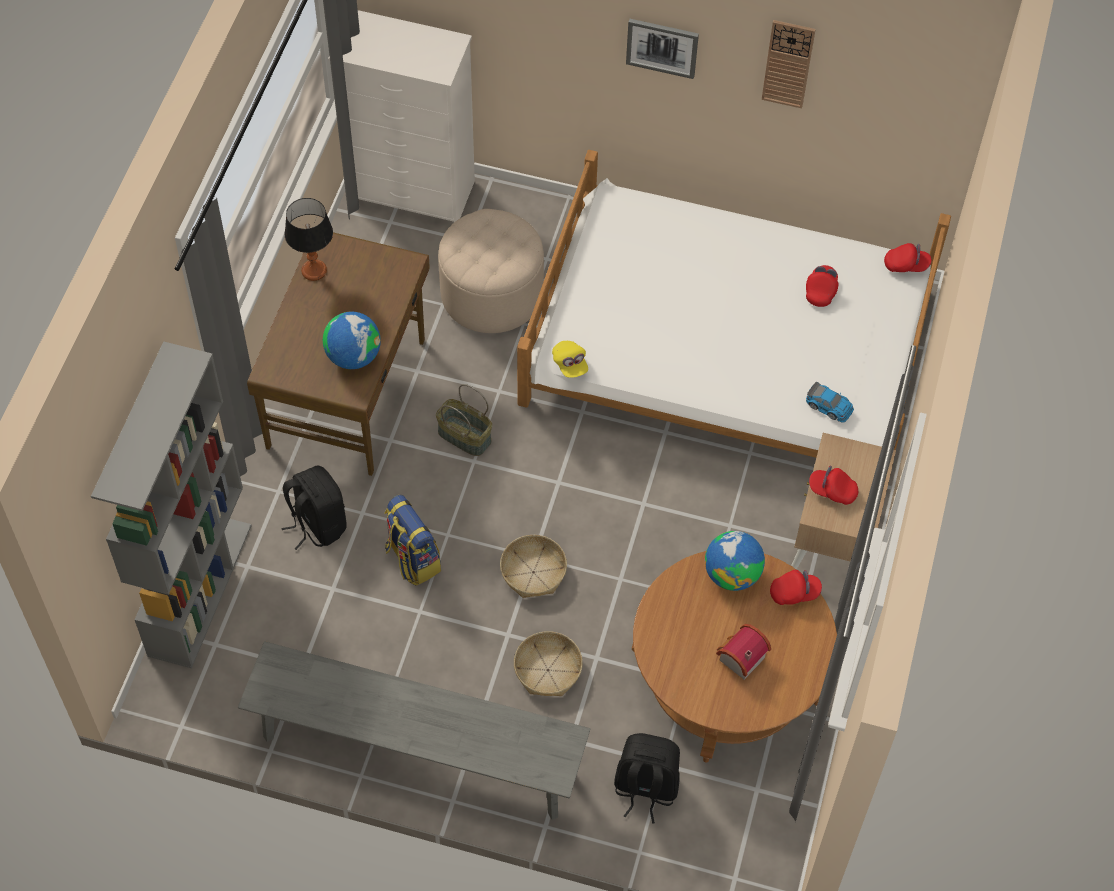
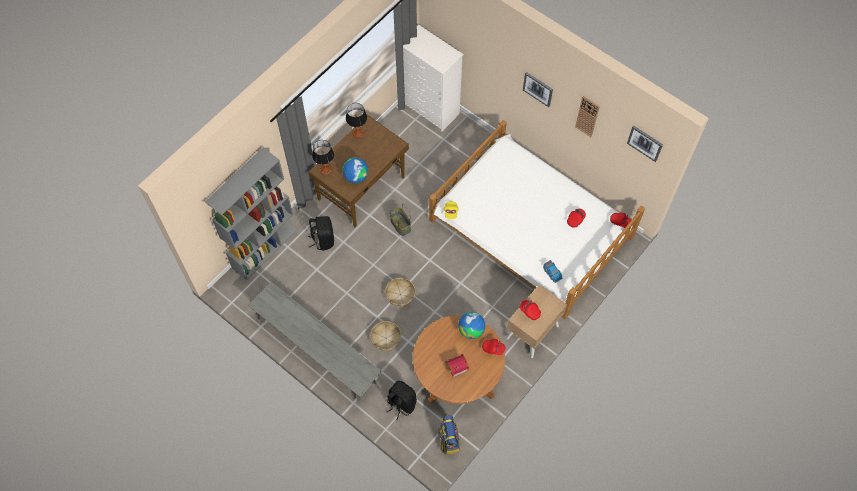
camera: 25 degrees right, 5 degrees up
backpack [384,495,441,586] -> backpack moved to [438,415,461,455]
beige ottoman [438,209,544,333] -> none
none -> table lamp [312,140,334,175]
none -> picture [627,126,663,162]

